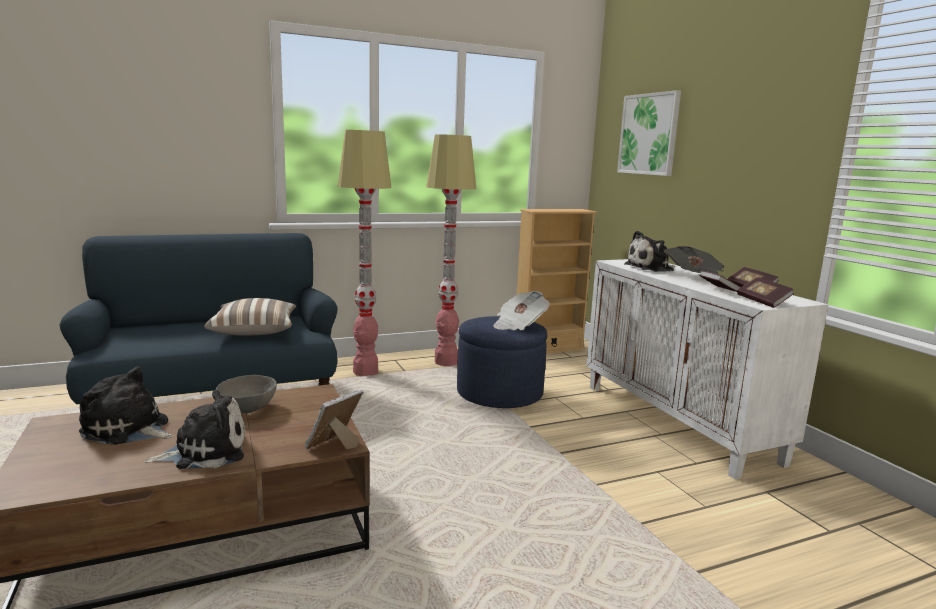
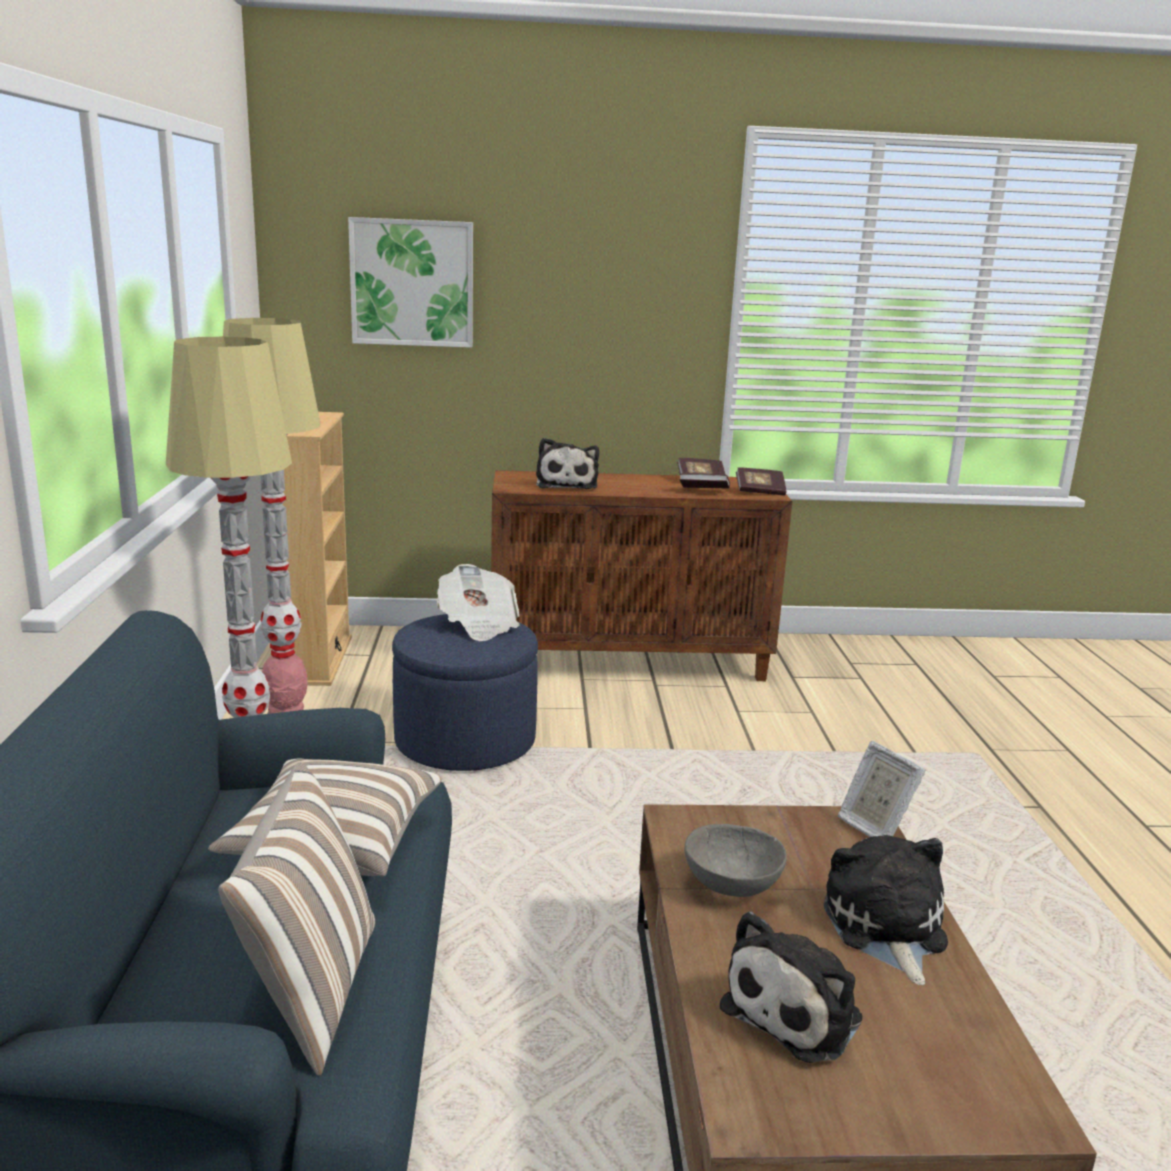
camera: 70 degrees left, 5 degrees up
white cabinet [586,259,829,479] -> brown cabinet [491,470,793,681]
newspaper [664,246,724,275] -> none
none -> pillow [218,762,375,1075]

